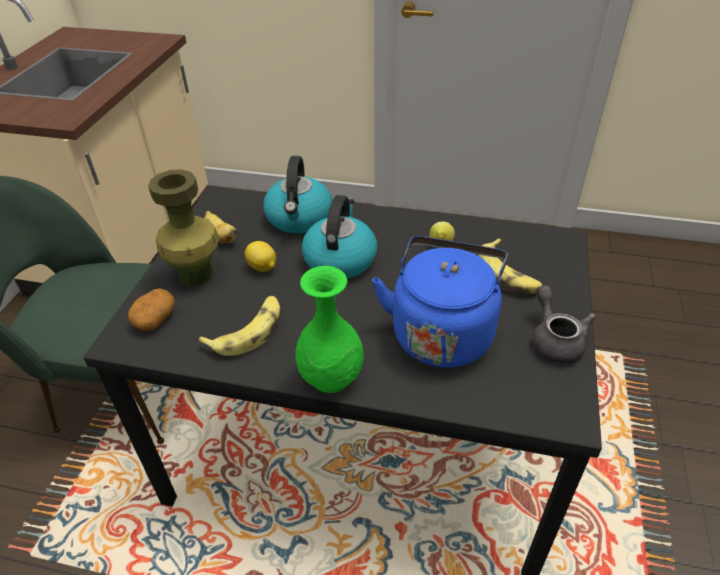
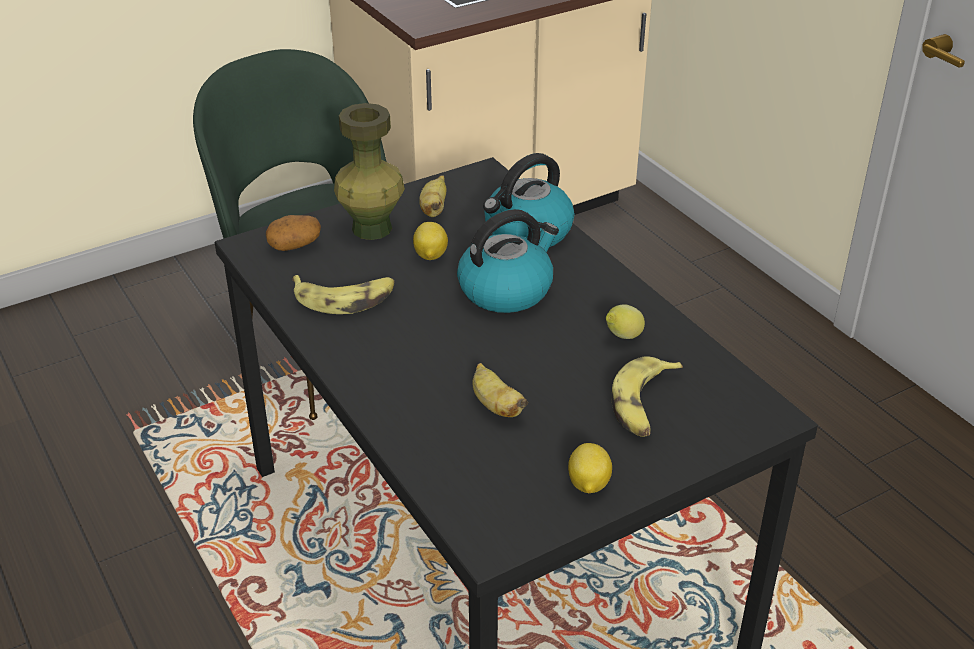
camera: 45 degrees right, 5 degrees down
green vase [295,266,364,393] -> none
blue kettle [372,236,508,368] -> banana [472,363,528,417]
grey teapot [532,285,596,364] -> lemon [568,443,612,493]

